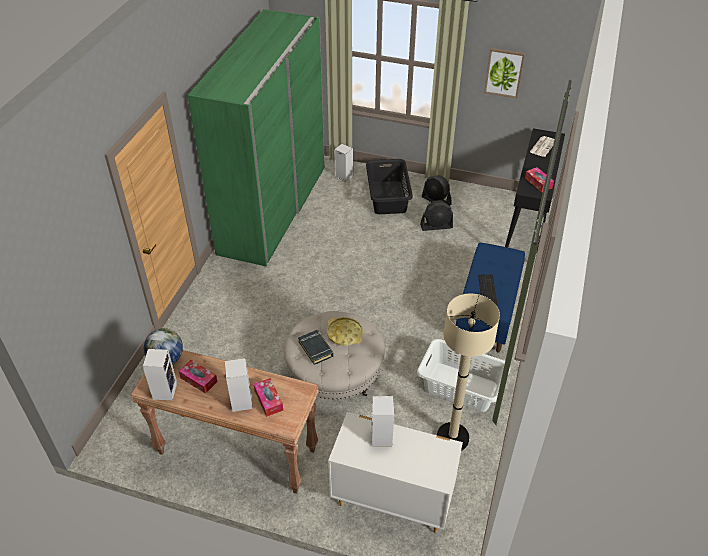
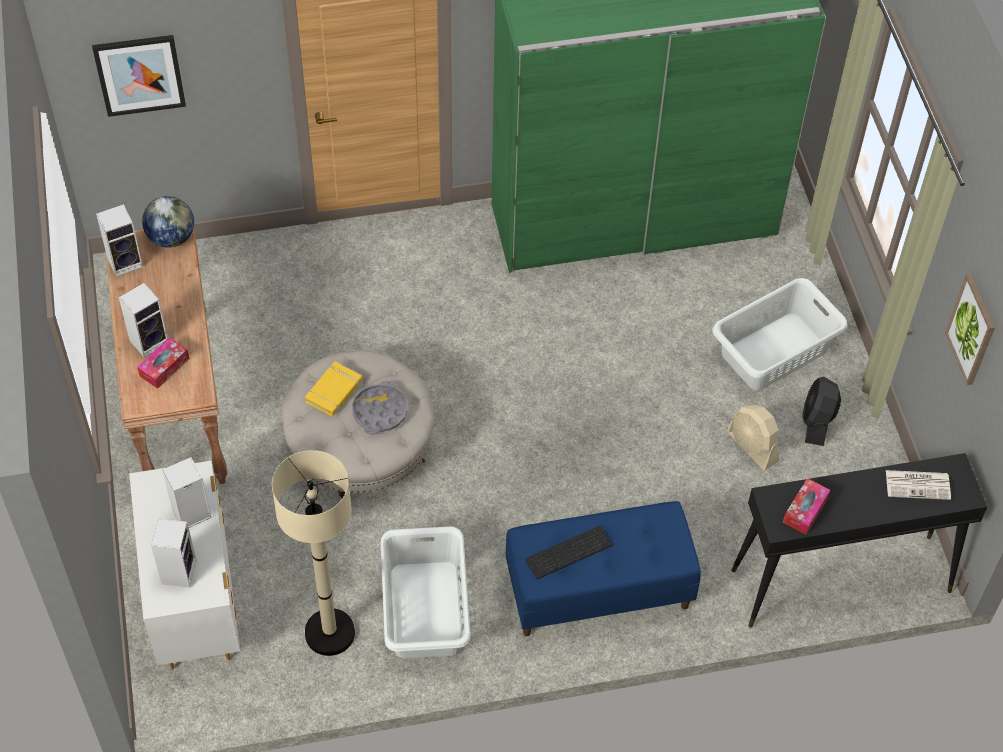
camera: 60 degrees right, 10 degrees up
tissue box [179,360,218,394] -> none
black book [298,330,333,365] -> yellow book [305,361,362,417]
yellow tray [327,317,363,346] -> grey tray [352,381,407,435]
speaker [334,144,353,182] -> speaker moved to [151,518,197,587]
black laundry basket [366,159,413,214] -> white laundry basket [712,278,848,390]
black fan [420,200,453,231] -> beige fan [727,405,779,471]
none -> picture [92,35,186,117]

